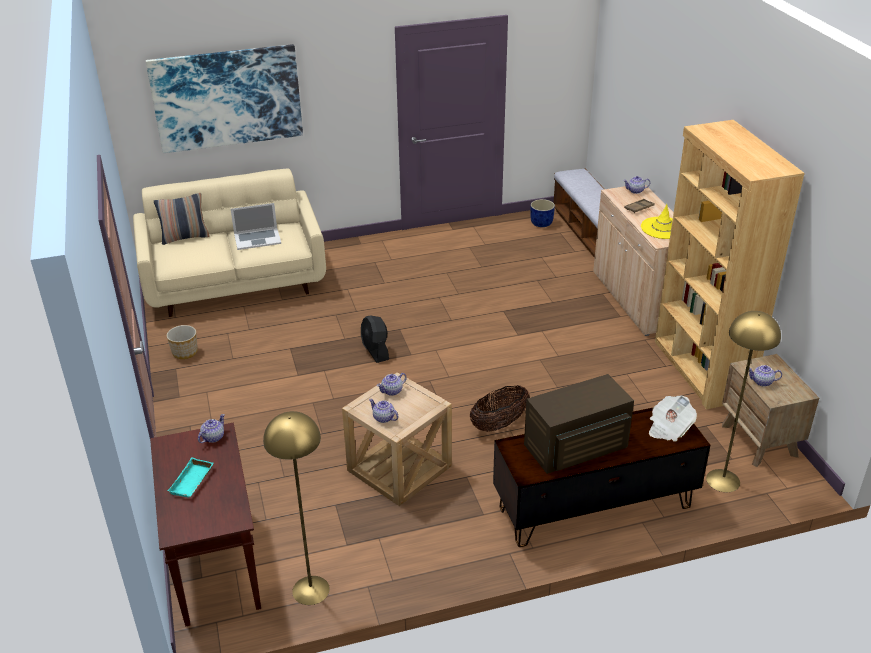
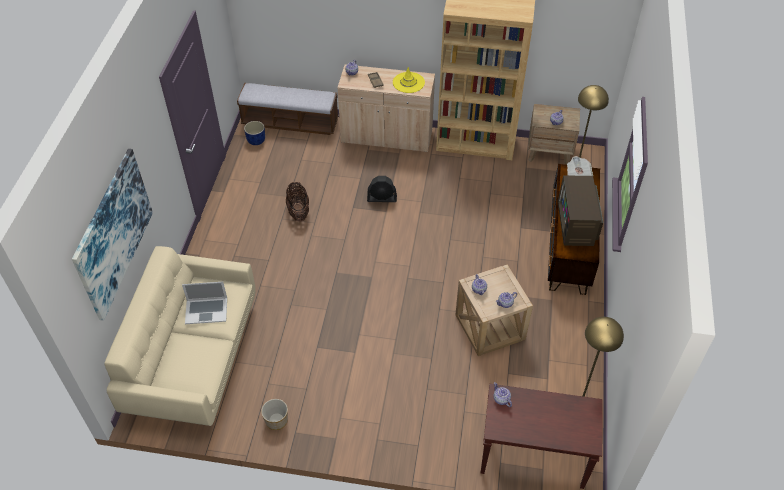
camera: 65 degrees left, 15 degrees up
pillow [154,193,210,245] -> none
turquoise tray [167,457,214,498] -> none
laptop [231,203,281,250] -> laptop turned 75 degrees clockwise [182,282,227,324]
black fan [361,315,389,363] -> black fan moved to [367,176,397,202]
basket [470,385,530,432] -> basket moved to [286,182,309,222]

